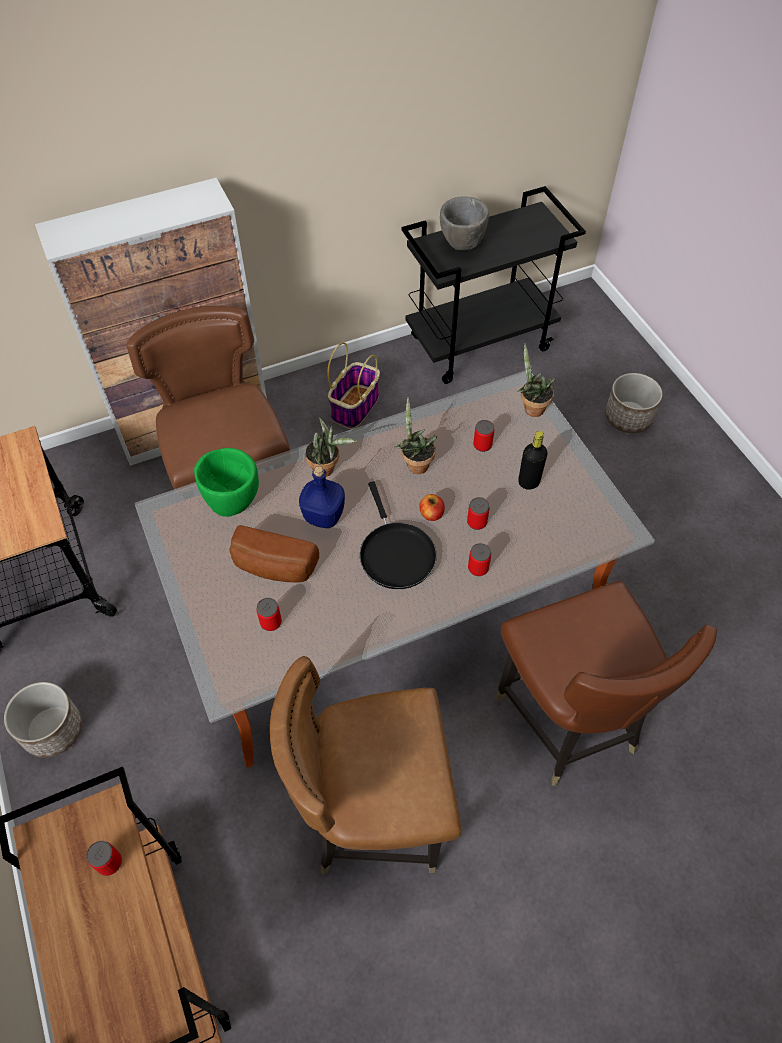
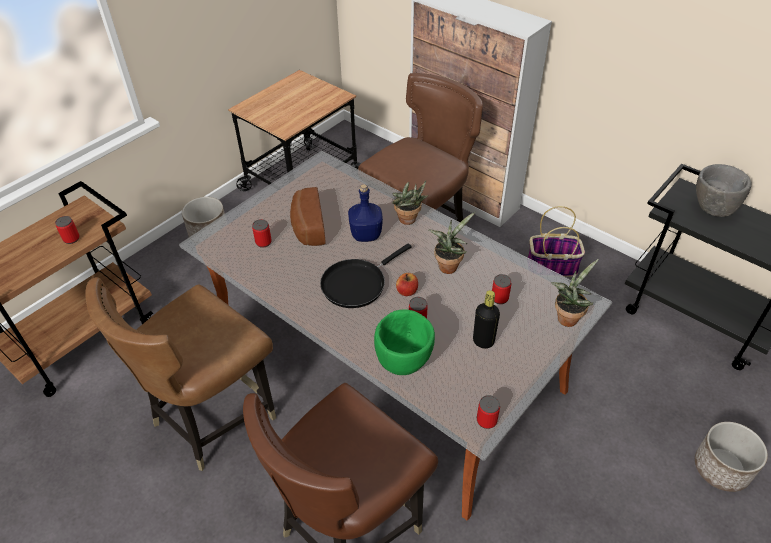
camera: 65 degrees right, 10 degrees down
green bowl [194,448,259,517] -> green bowl moved to [374,310,435,375]
brown chair [270,656,462,875] -> brown chair turned 105 degrees counterclockwise [86,277,276,471]
can [468,543,491,576] -> can moved to [477,395,500,429]

